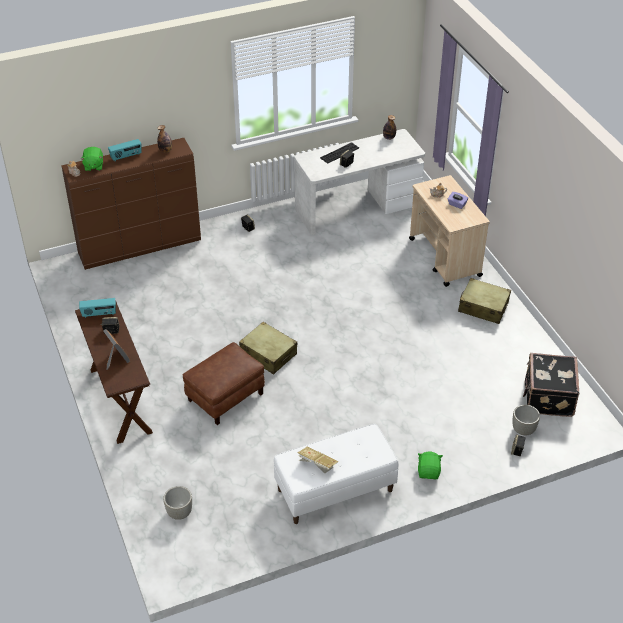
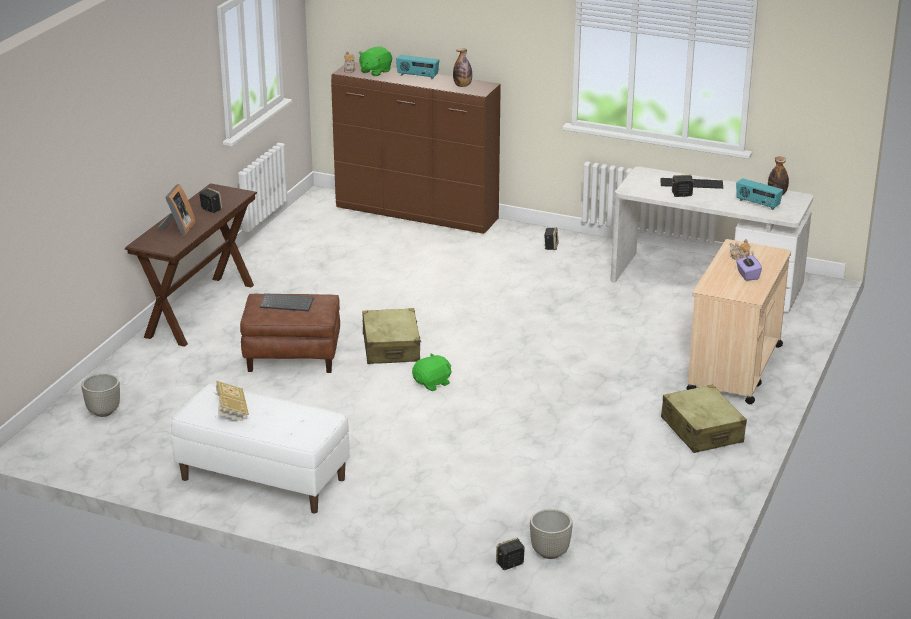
camera: 45 degrees right, 15 degrees down
radio [79,298,116,318] -> radio moved to [736,178,783,210]
green plush toy [418,451,443,479] -> green plush toy moved to [412,353,451,391]
black suitcase [523,353,579,417] -> none
none -> keyboard [259,293,314,311]

